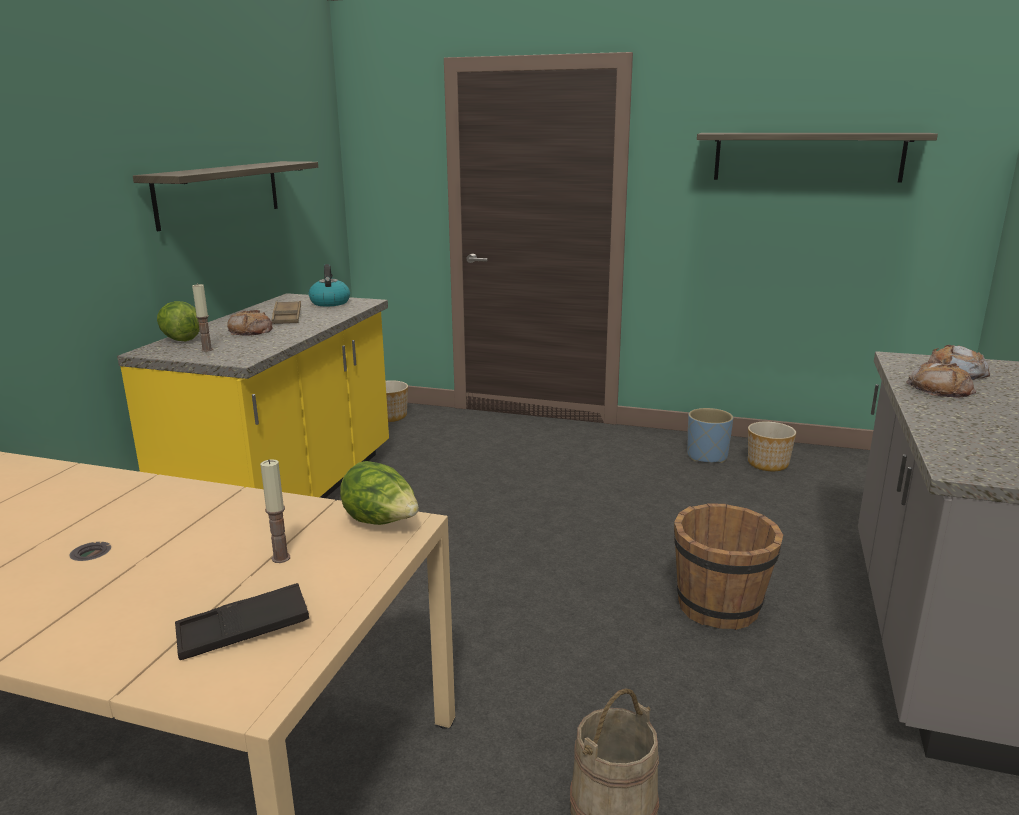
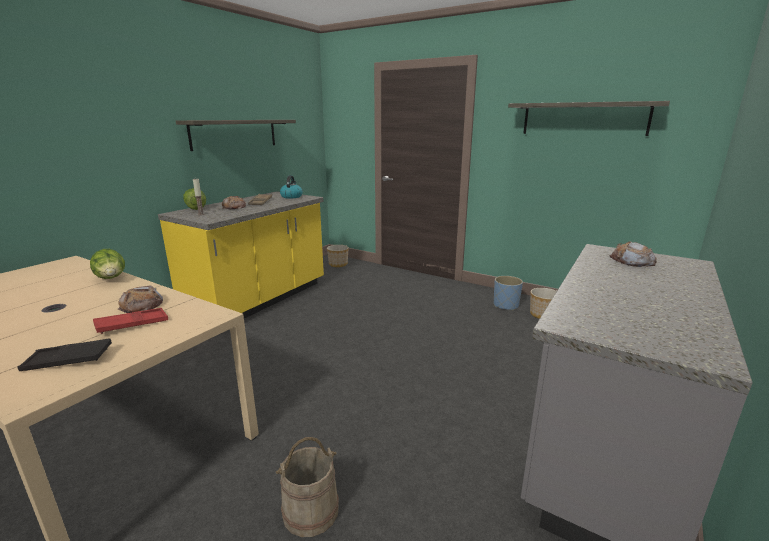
camera: 15 degrees right, 0 degrees up
candle [260,459,290,563] -> red tray [93,308,168,334]
lettuce [340,461,419,525] -> lettuce moved to [90,249,125,279]
brown bucket [674,504,784,630] -> none
bread [906,362,976,398] -> bread moved to [118,286,163,313]

